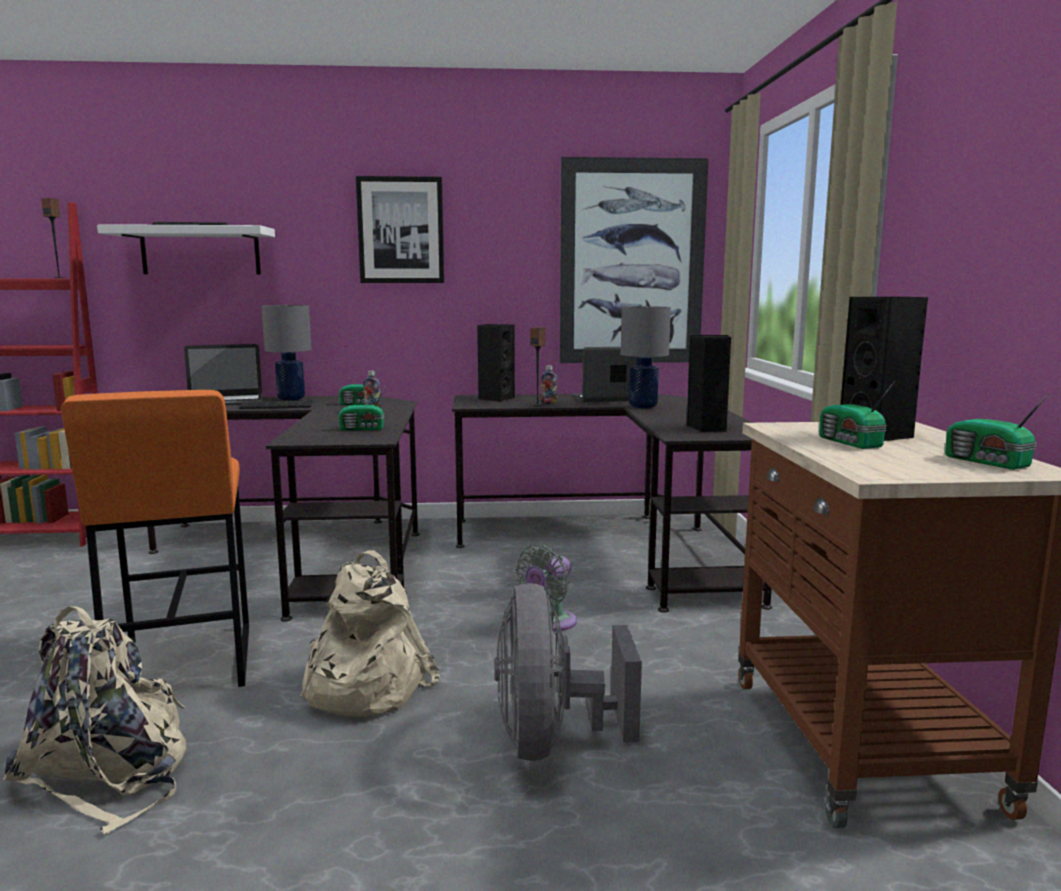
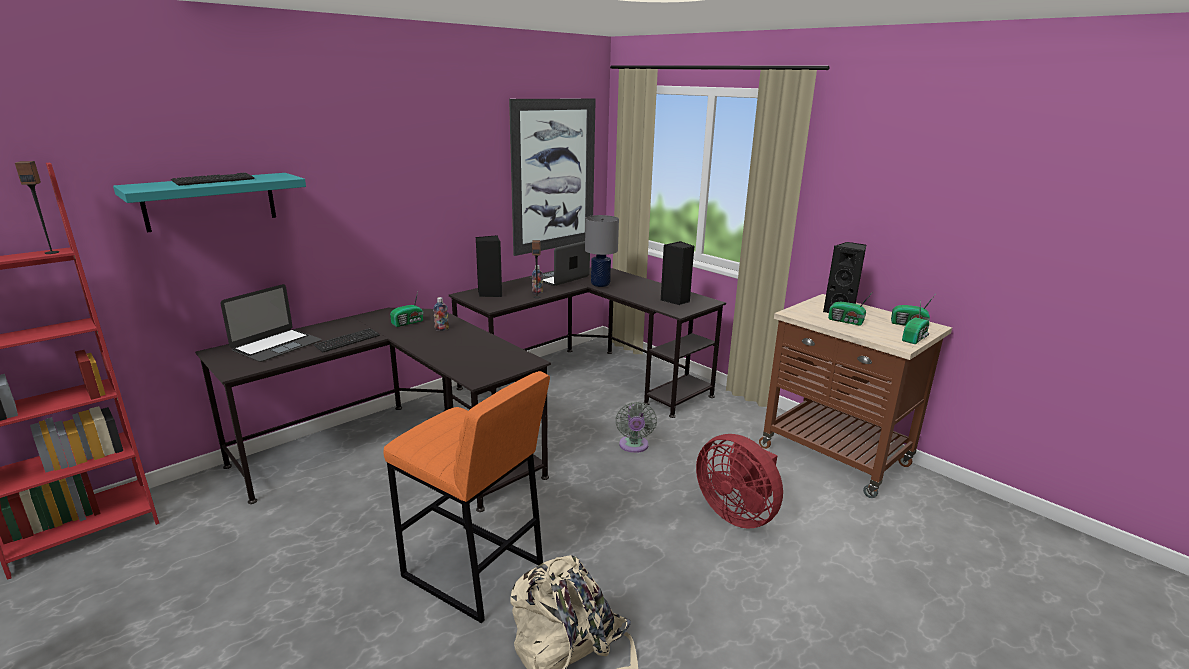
camera: 40 degrees left, 10 degrees up
white shelf [97,224,275,274] -> turquoise shelf [113,173,306,233]
grey table lamp [261,304,312,401] -> none
beige backpack [299,551,440,717] -> none
radio [338,387,385,431] -> radio moved to [902,302,929,344]
picture [356,176,444,283] -> none
grey fan [495,583,642,761] -> red fan [696,434,783,529]

